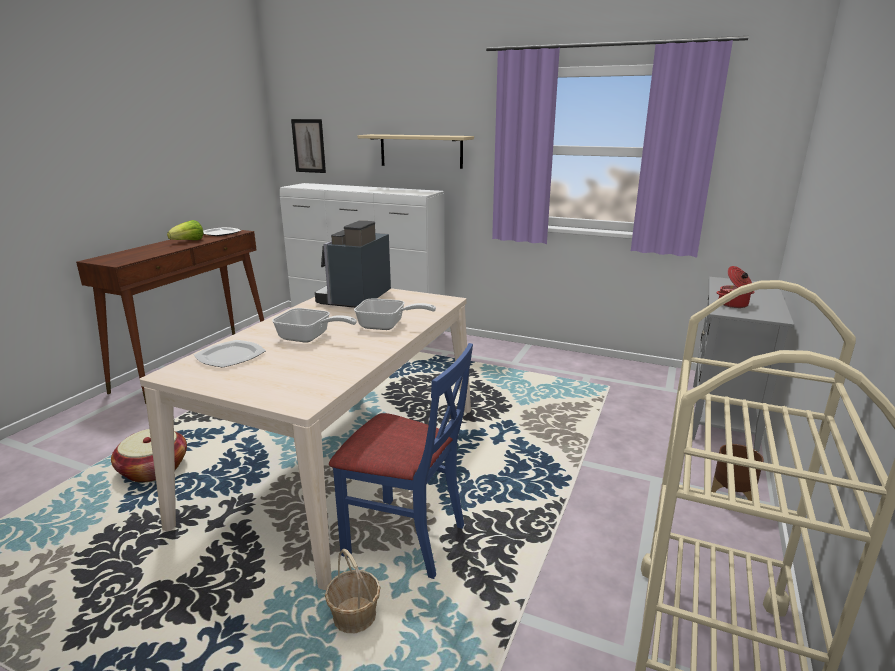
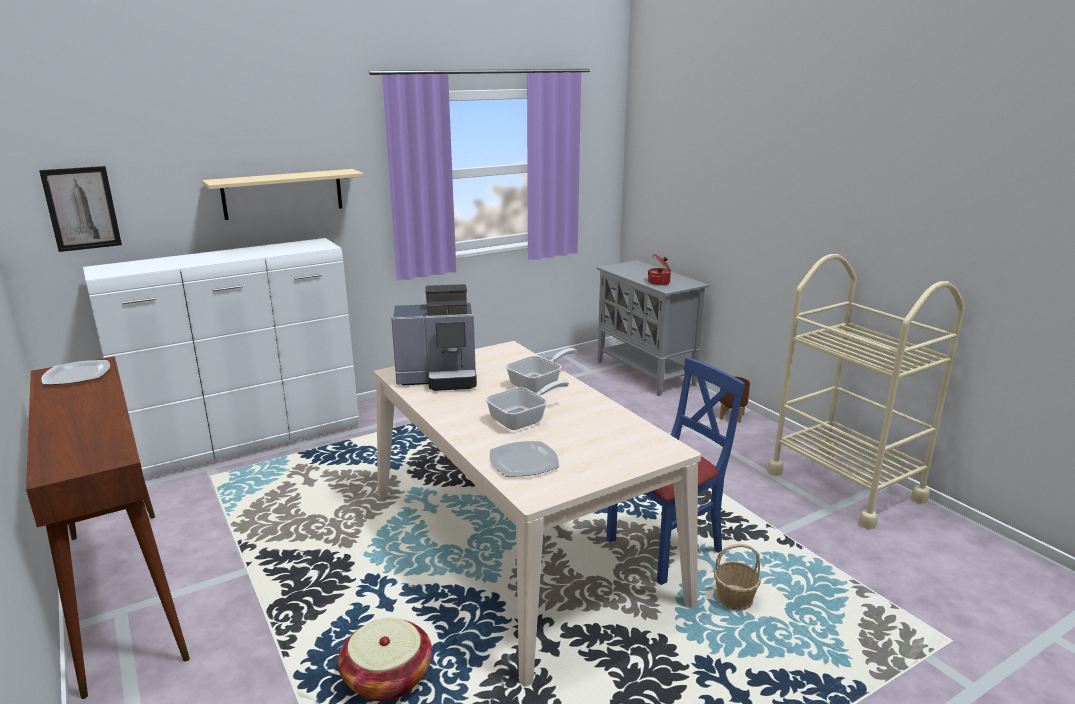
camera: 55 degrees left, 0 degrees up
lettuce [167,220,203,240] -> none
coffee machine [315,220,391,308] -> coffee machine turned 60 degrees counterclockwise [391,284,477,391]

